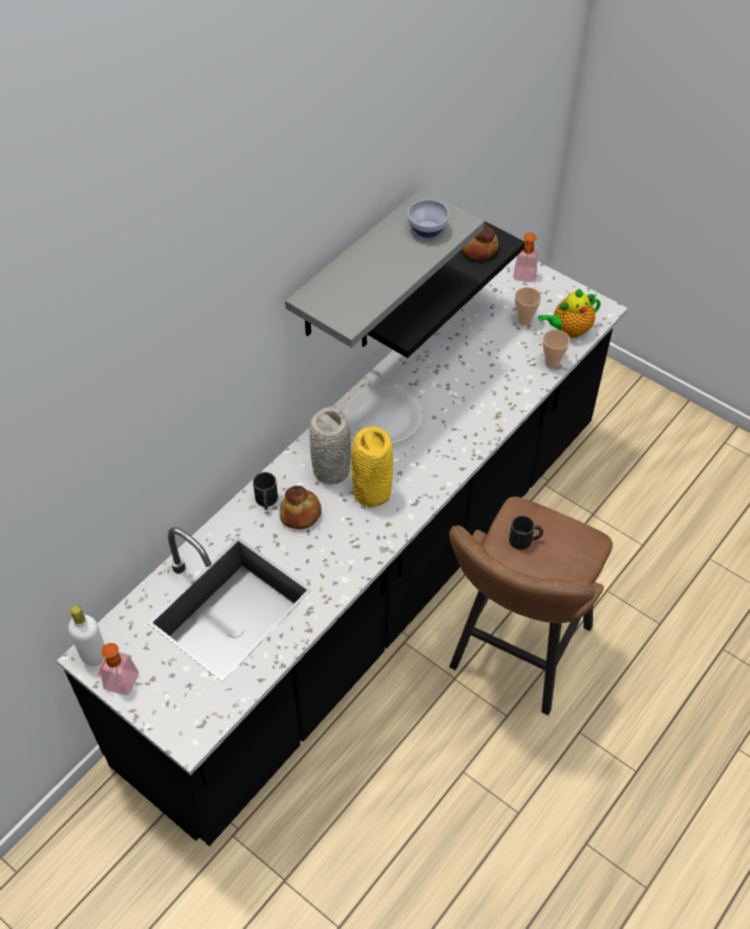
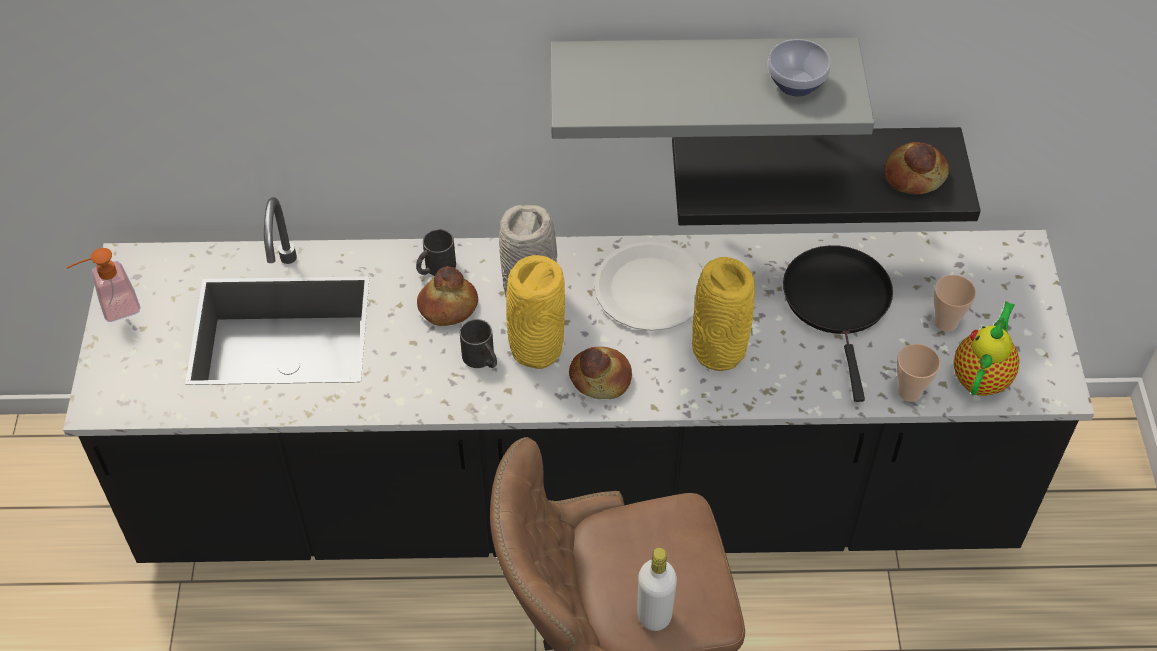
camera: 50 degrees right, 0 degrees up
white bottle [68,605,105,666] -> white bottle moved to [637,547,677,631]
black mug [509,515,543,550] -> black mug moved to [460,319,497,368]
soap dispenser [513,233,538,282] -> none
teapot [538,289,601,338] -> teapot turned 90 degrees clockwise [953,301,1020,396]
none -> bread [569,347,632,399]
none -> yellow vase [692,257,755,371]
none -> black frying pan [783,245,893,402]

